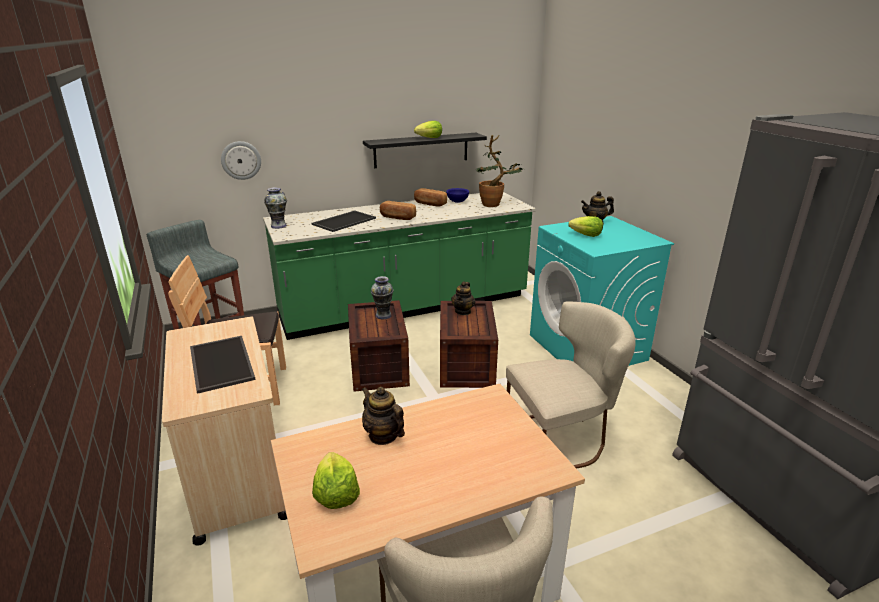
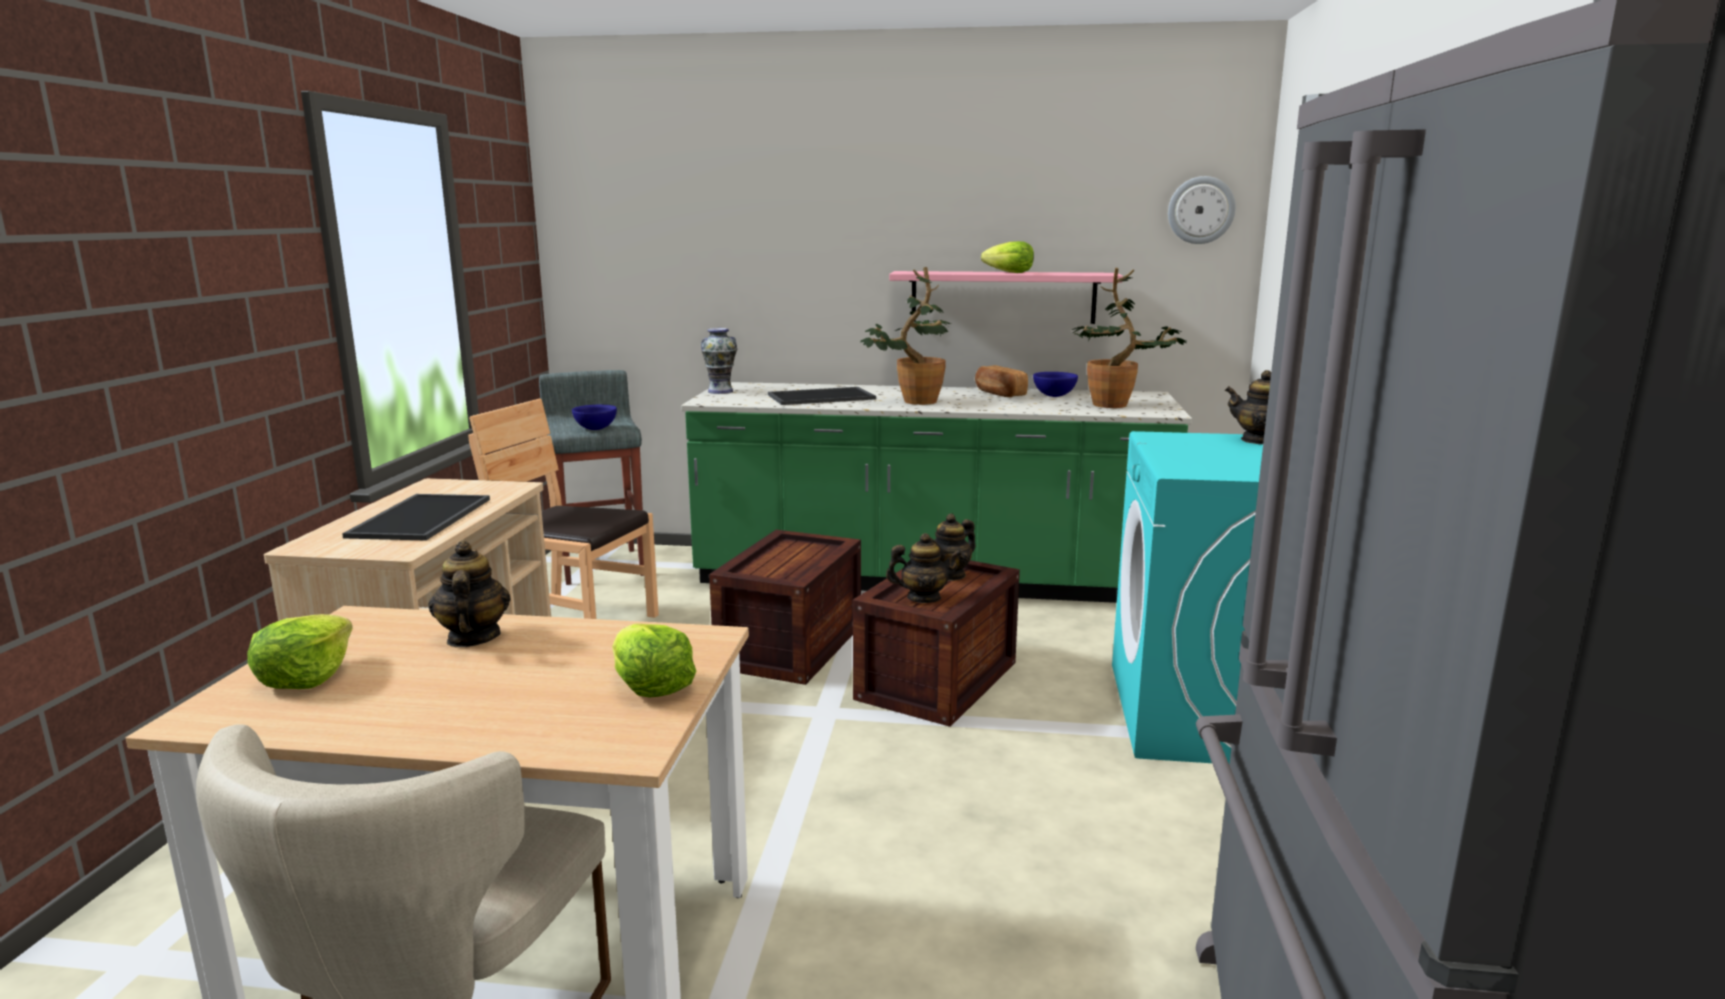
camera: 30 degrees right, 10 degrees down
wall clock [221,141,261,180] -> wall clock moved to [1168,176,1236,244]
black shelf [363,133,487,168] -> pink shelf [889,271,1123,324]
vase [371,276,394,319] -> none
bread [380,201,416,220] -> potted plant [860,267,951,405]
beige chair [506,301,636,469] -> none
lettuce [568,216,603,237] -> lettuce moved to [612,623,696,698]
none -> blue bowl [572,405,617,430]
none -> teapot [886,533,962,603]

